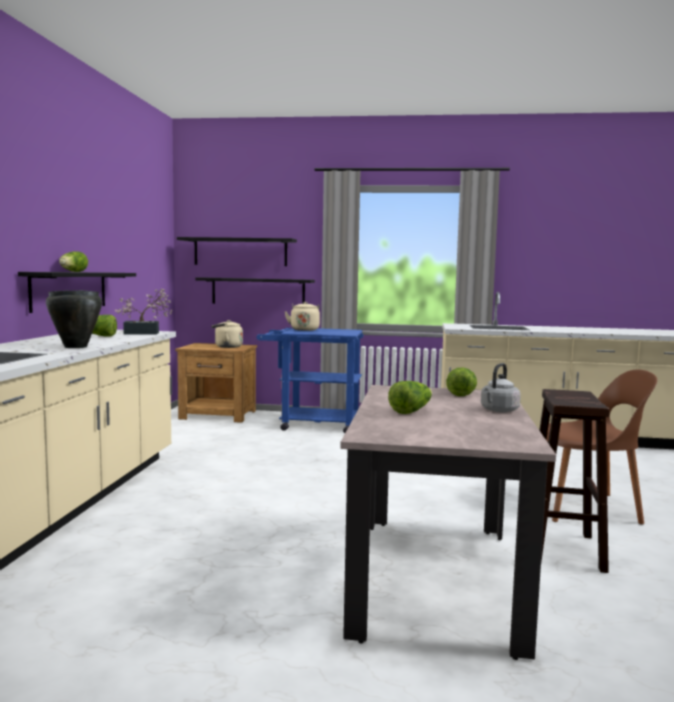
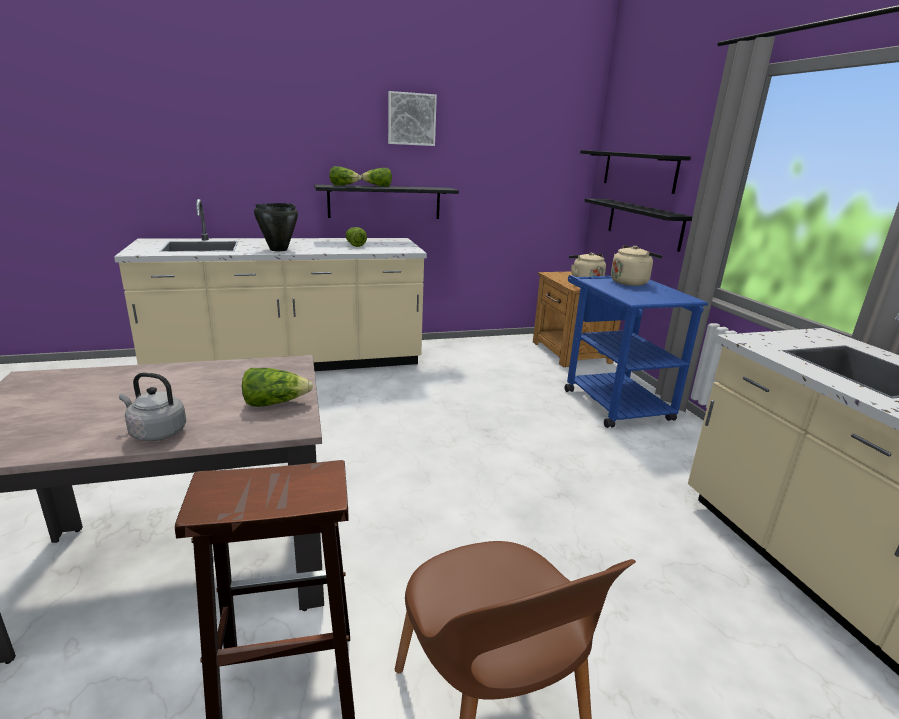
camera: 65 degrees right, 15 degrees up
potted plant [115,288,172,335] -> none
lettuce [388,381,432,414] -> lettuce moved to [329,166,361,185]
none -> picture [388,91,437,146]

